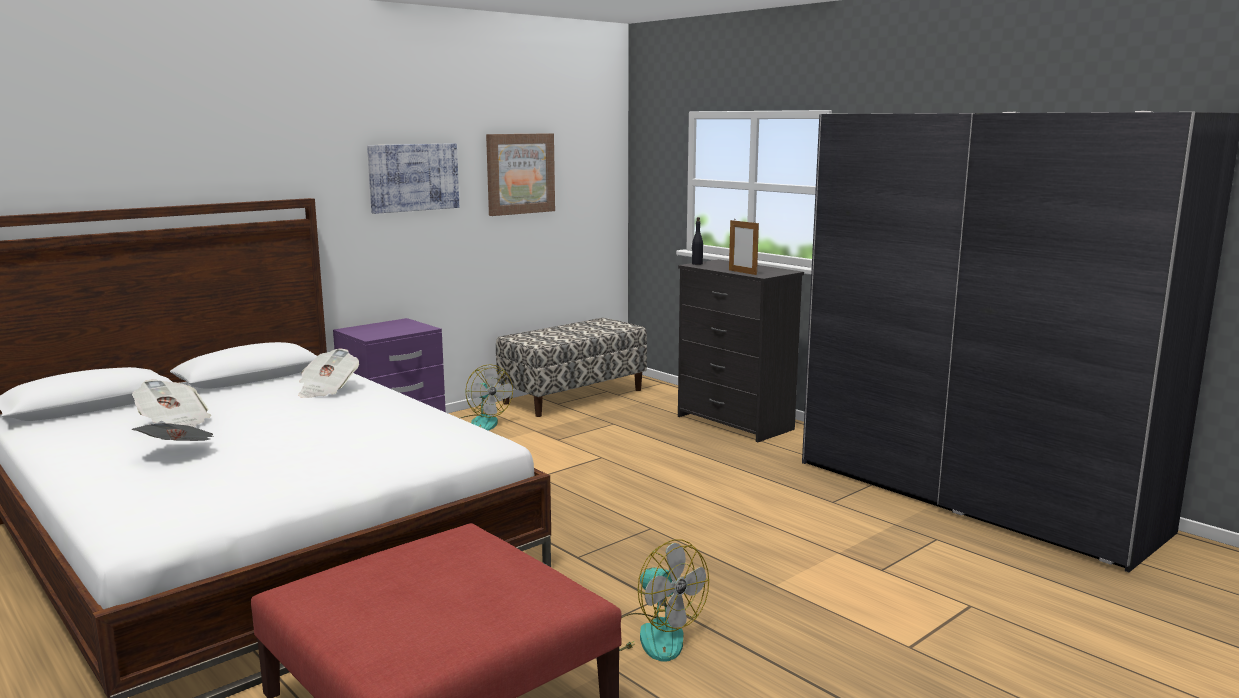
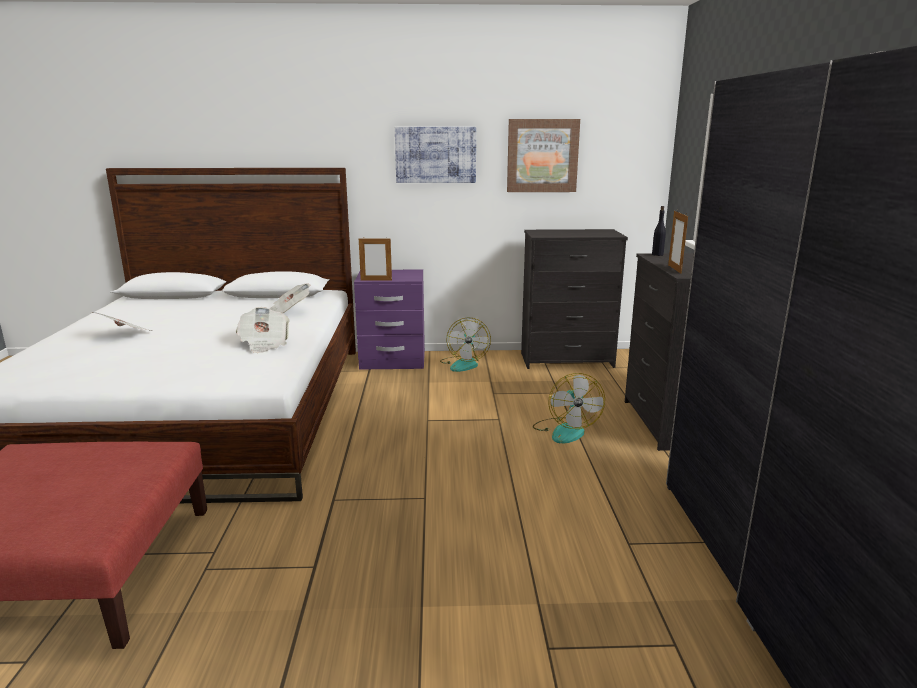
camera: 40 degrees right, 5 degrees up
newspaper [132,379,211,427] -> newspaper moved to [235,307,290,353]
bench [496,318,647,417] -> black dresser [521,229,628,369]
fan [619,539,709,662] -> fan moved to [533,373,605,443]
none -> picture frame [359,237,392,280]

